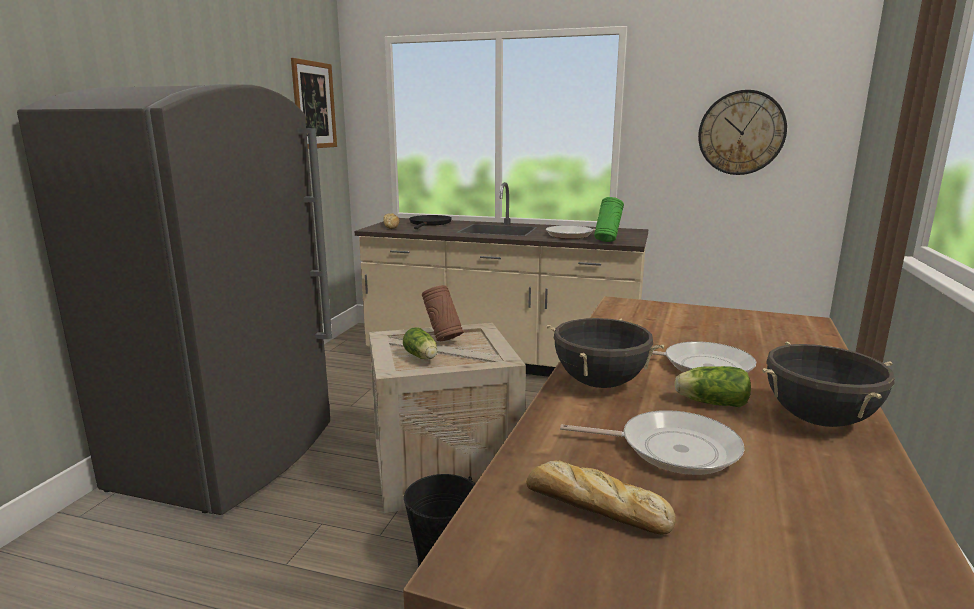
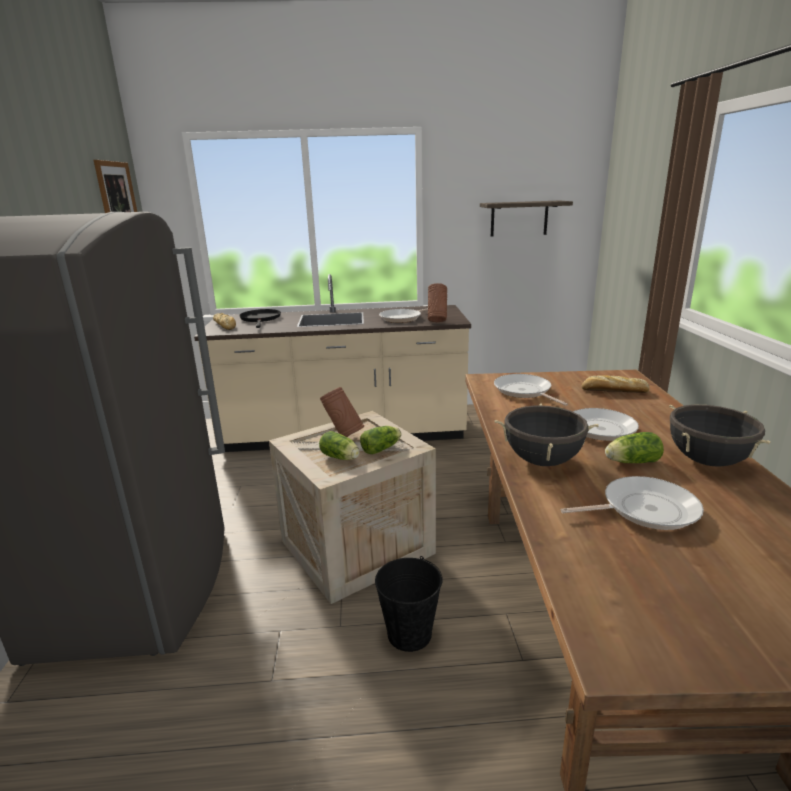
camera: 20 degrees left, 5 degrees up
bread [526,460,676,535] -> bread moved to [581,375,650,393]
green vase [594,197,624,242] -> brown vase [428,283,447,322]
wall clock [698,90,787,175] -> shelf [480,201,573,237]
none -> lettuce [360,426,401,454]
none -> frying pan [494,374,568,406]

